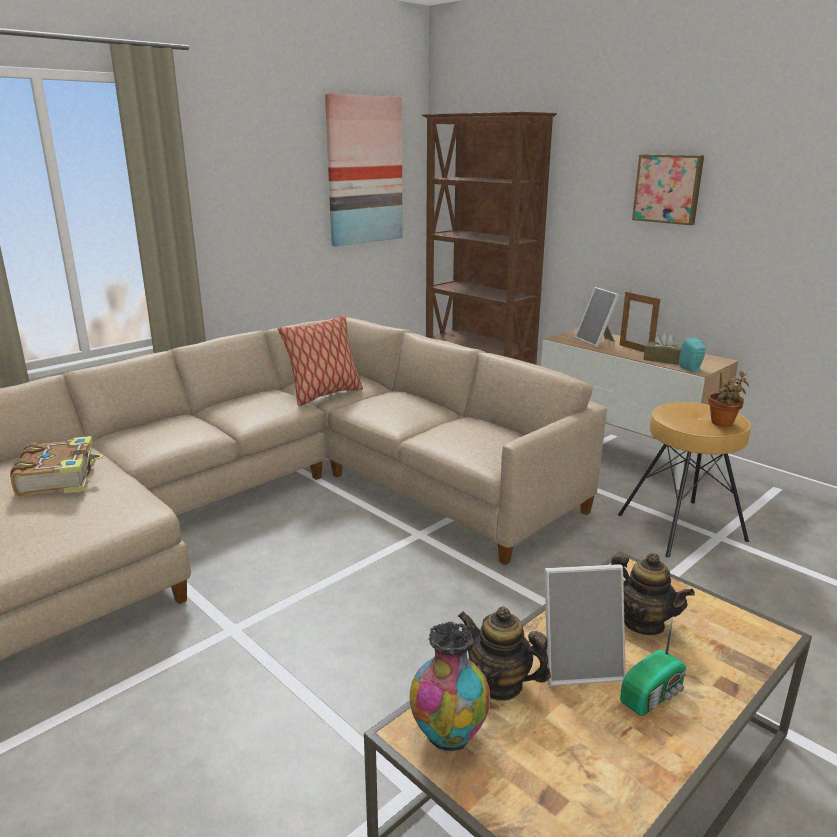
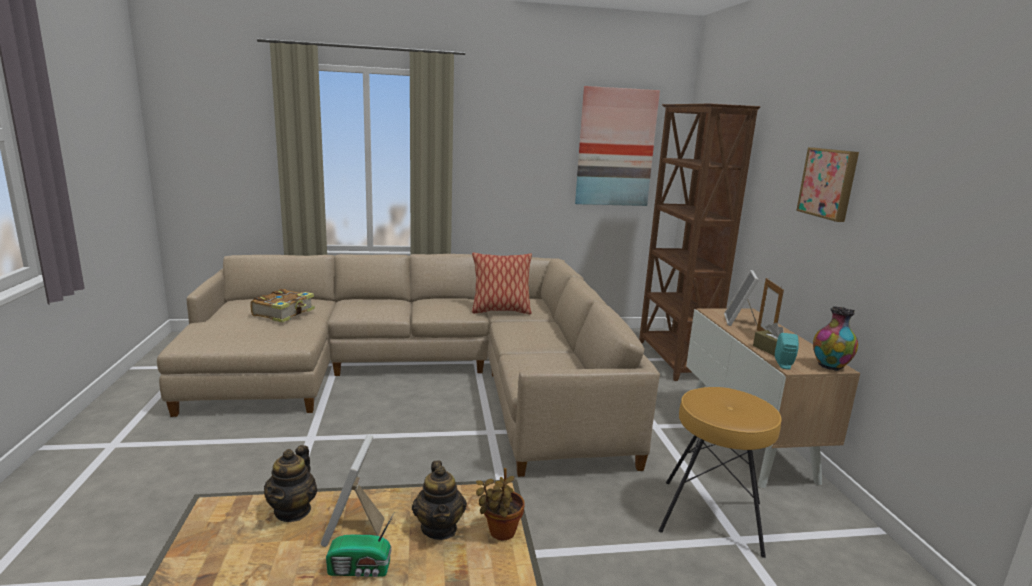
camera: 35 degrees right, 5 degrees down
vase [410,622,490,752] -> vase moved to [813,306,858,371]
teapot [457,607,551,701] -> teapot turned 150 degrees counterclockwise [264,445,317,522]
picture frame [545,564,626,686] -> picture frame turned 60 degrees clockwise [321,435,385,547]
potted plant [708,371,749,427] -> potted plant moved to [476,468,525,540]

